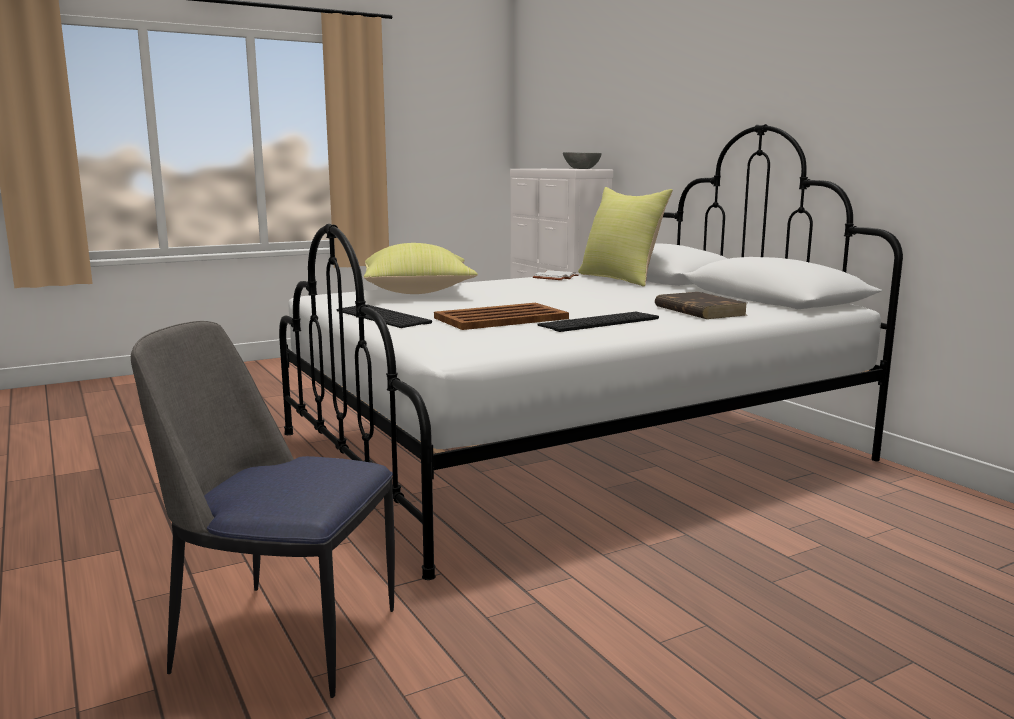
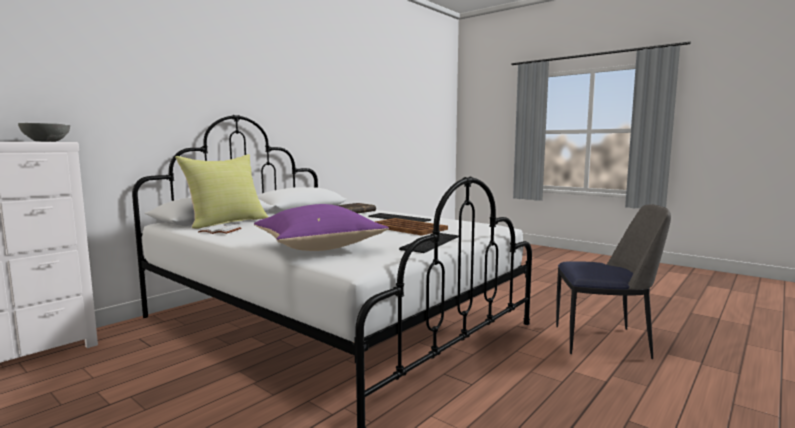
camera: 110 degrees left, 5 degrees down
chair [131,321,395,698] -> chair turned 75 degrees counterclockwise [556,204,671,359]
yellow pillow [364,243,478,294] -> purple pillow [254,204,389,251]

